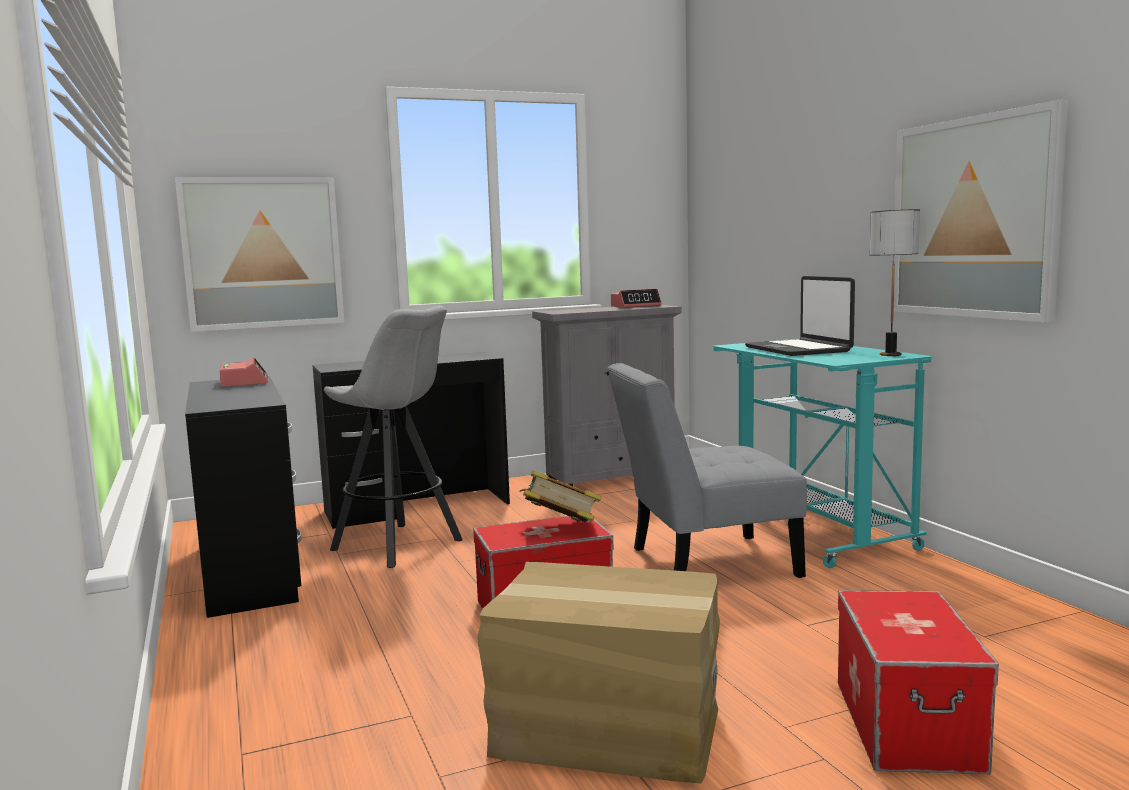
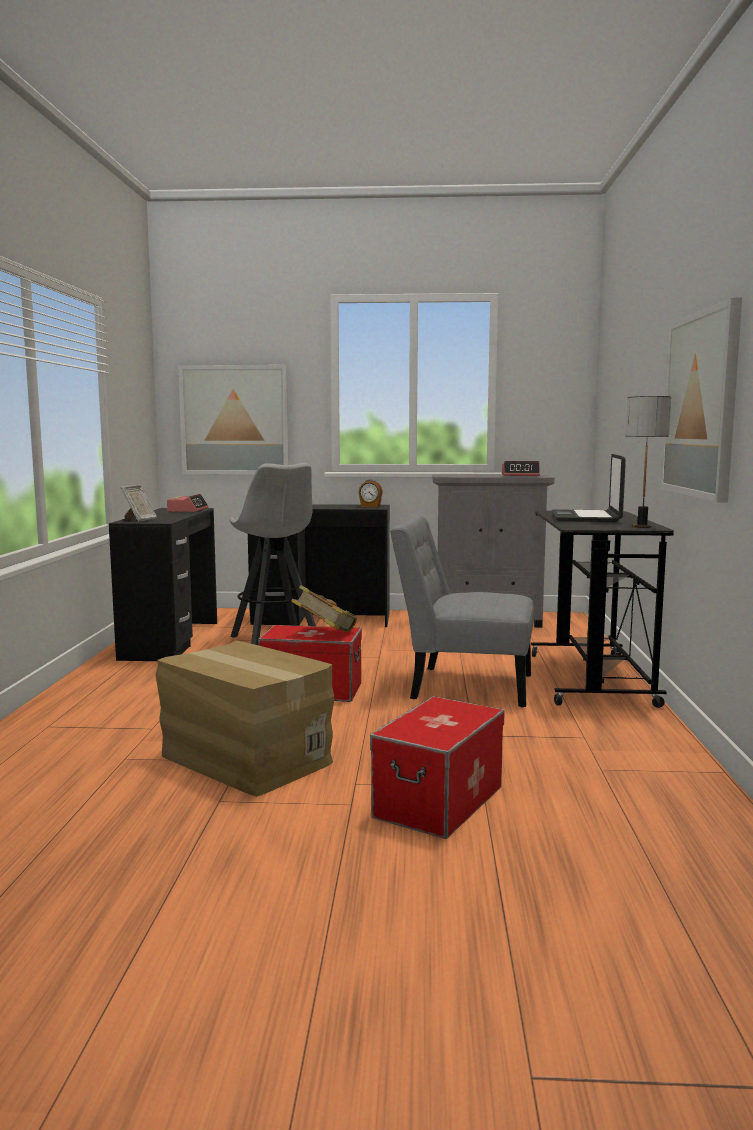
camera: 25 degrees right, 0 degrees up
turquoise desk [713,339,932,568] -> black desk [531,511,674,708]
none -> picture frame [121,485,157,522]
none -> alarm clock [359,480,383,507]

